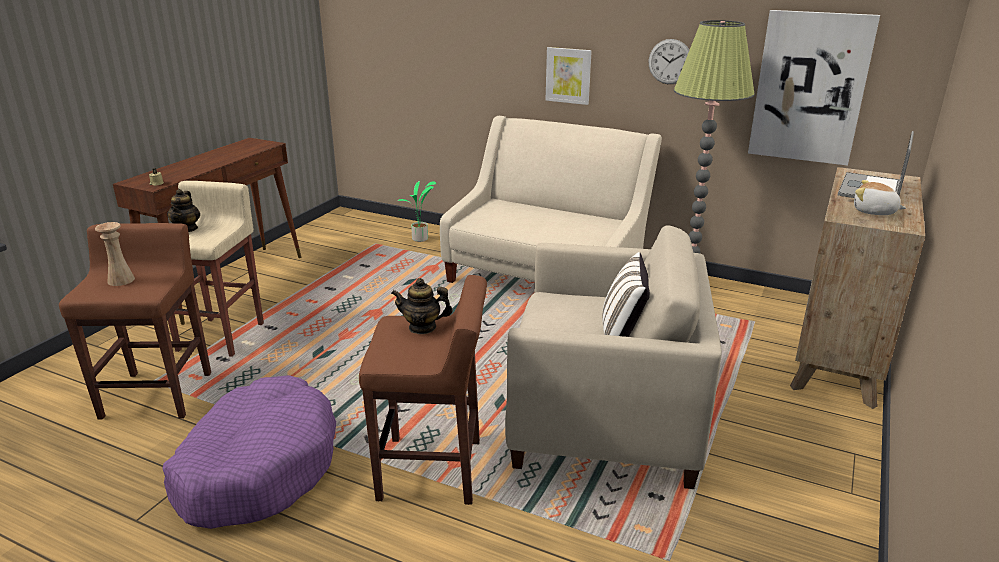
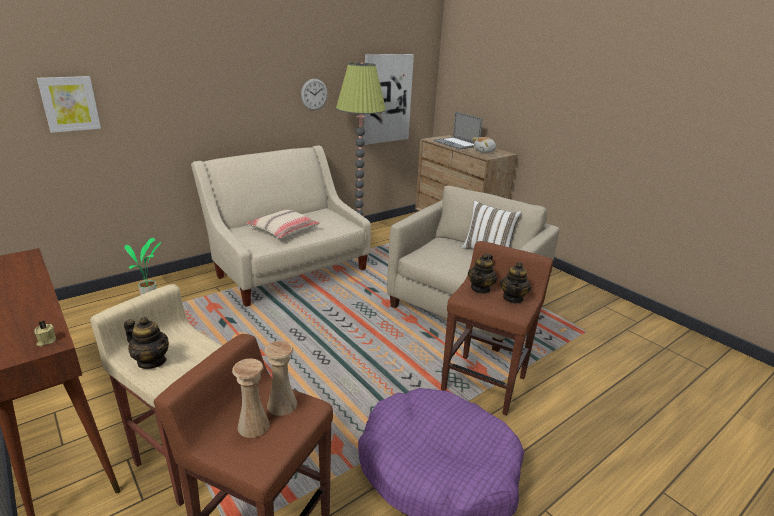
camera: 65 degrees left, 0 degrees up
picture [546,47,592,105] -> picture moved to [37,76,101,133]
none -> beige pillow [246,209,320,239]
none -> beige vase [264,341,297,416]
none -> teapot [500,262,531,304]

